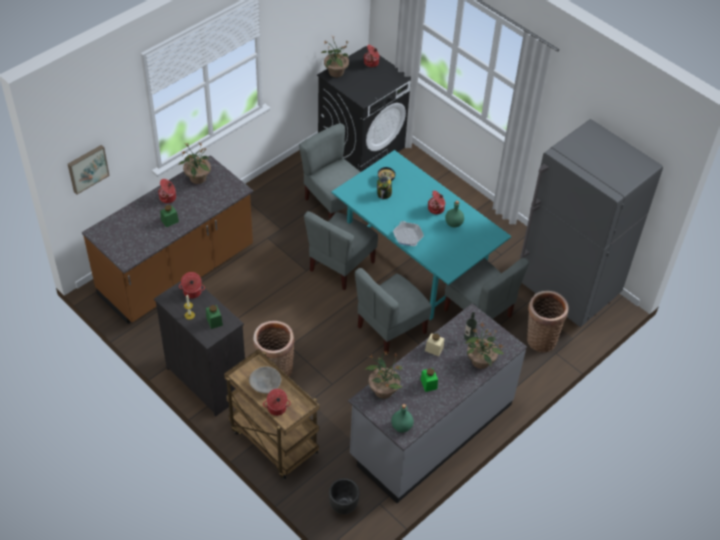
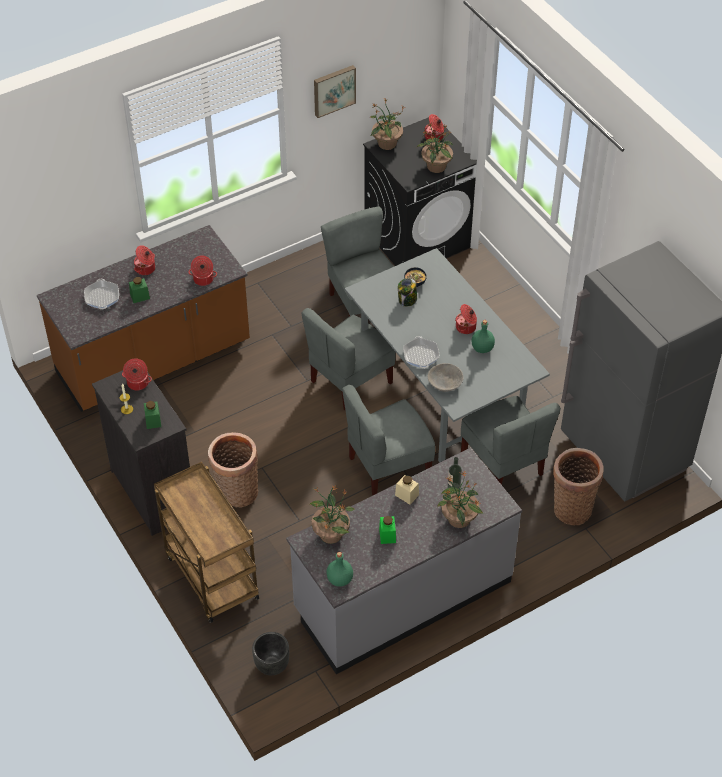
camera: 15 degrees right, 0 degrees up
picture [68,145,110,195] -> picture moved to [314,65,356,118]
potted plant [179,142,211,184] -> potted plant moved to [417,123,453,173]
grey bowl [249,367,281,394] -> grey bowl moved to [428,363,463,392]
cooking pot [263,389,291,416] -> cooking pot moved to [188,255,217,286]
turquoise dining table [331,150,511,320] -> grey dining table [344,248,550,462]
none -> frying pan [84,279,119,309]

